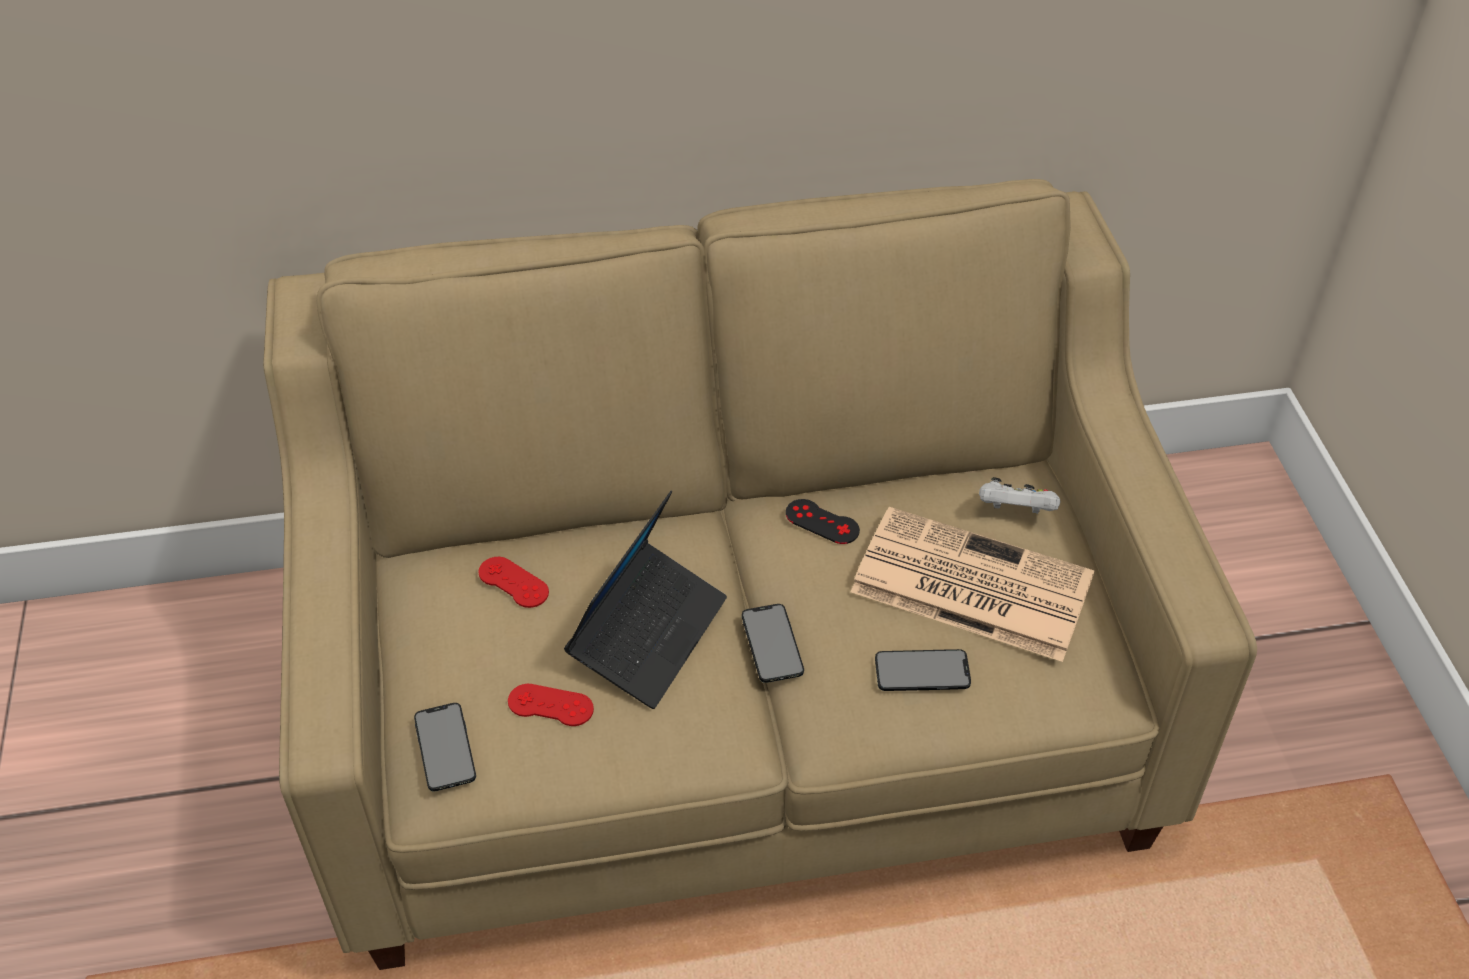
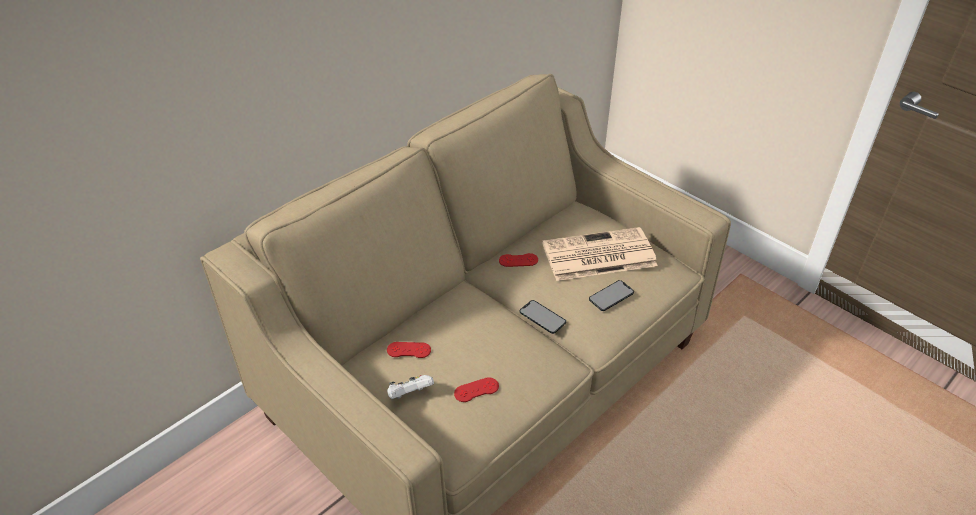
camera: 35 degrees left, 5 degrees down
phone [414,703,476,791] -> none
laptop [564,491,727,709] -> none
black game controller [786,499,860,544] -> red game controller [499,253,538,267]
white game controller [979,477,1060,514] -> white game controller moved to [387,375,434,399]

